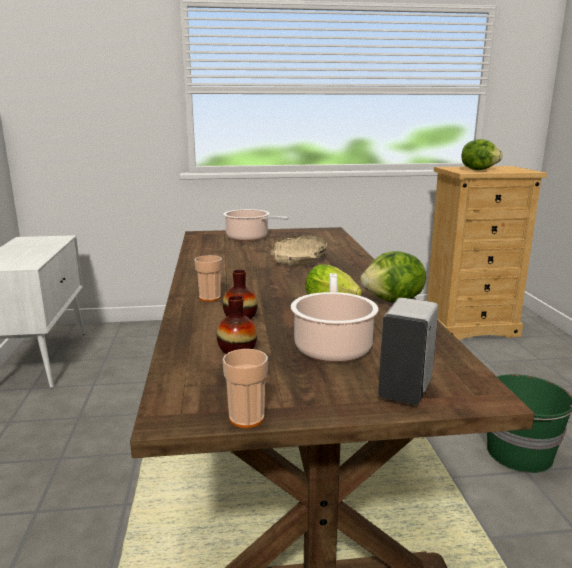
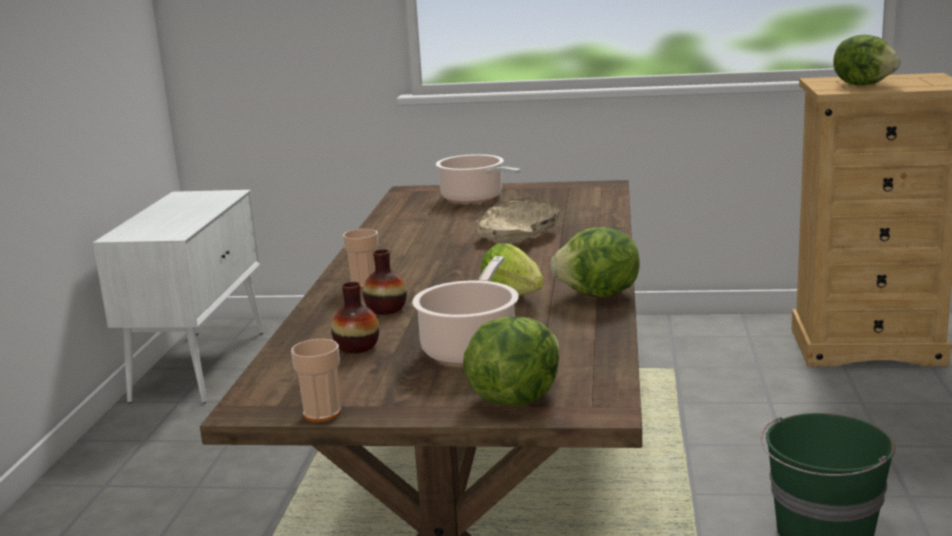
camera: 15 degrees right, 0 degrees up
white soap dispenser [378,298,438,405] -> lettuce [463,316,559,406]

